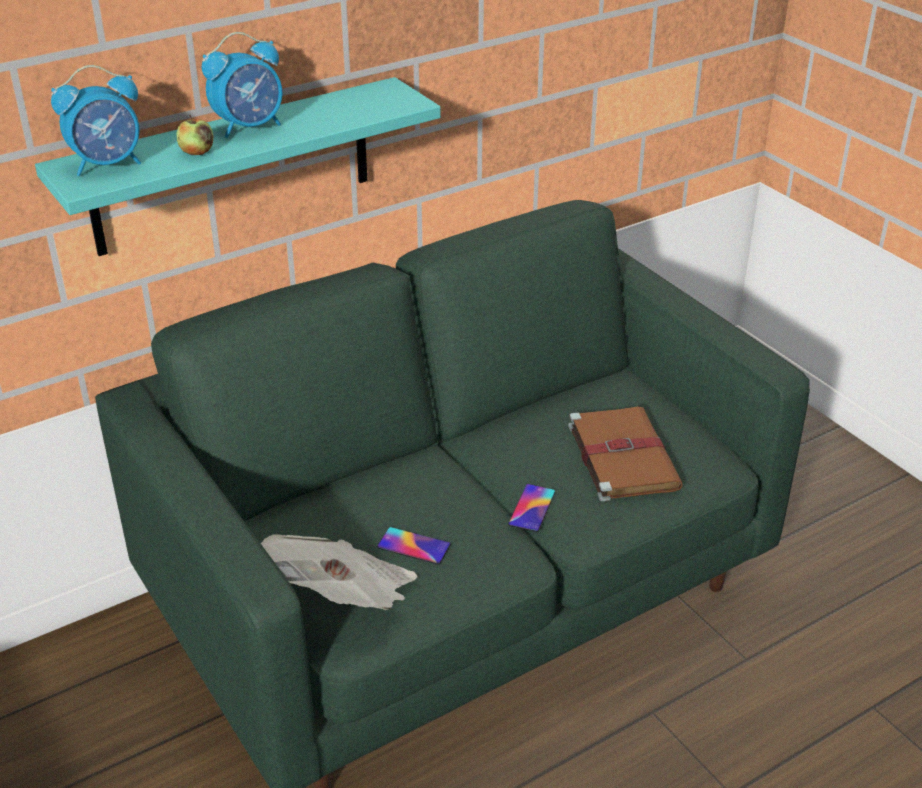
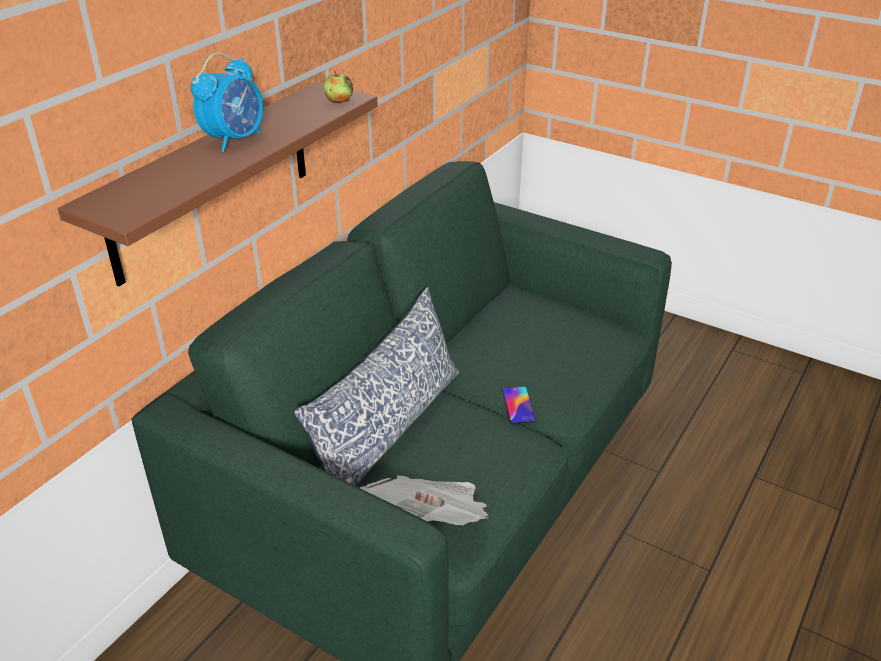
camera: 25 degrees left, 0 degrees up
turquoise shelf [35,77,441,256] -> brown shelf [58,82,378,286]
alarm clock [51,65,141,176] -> none
apple [176,115,213,155] -> apple moved to [324,70,353,103]
phone [377,527,451,564] -> none
brown book [568,407,683,501] -> none
none -> pillow [294,287,459,486]

